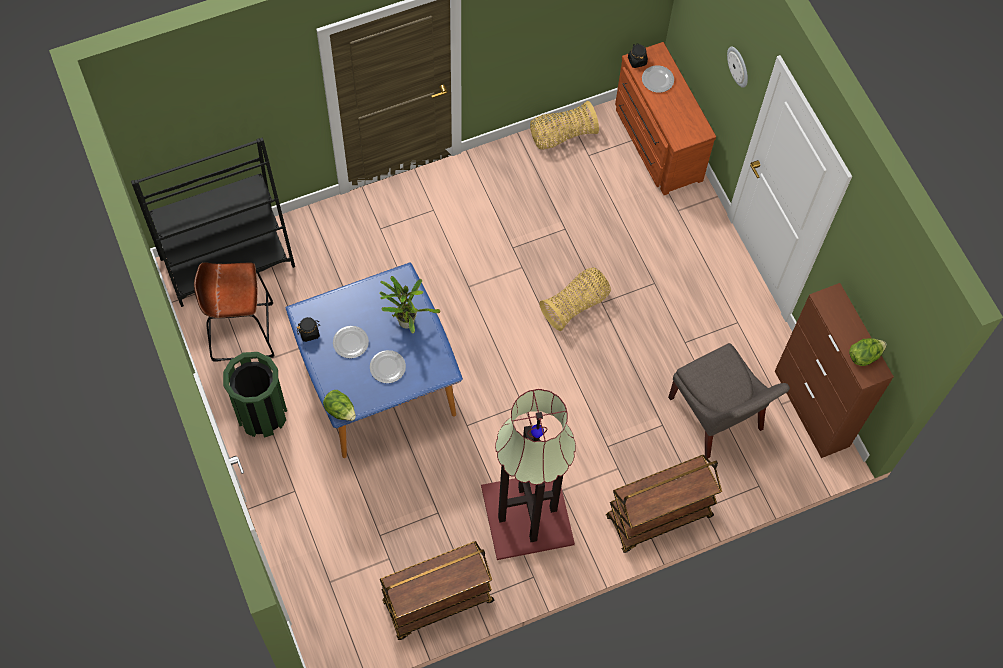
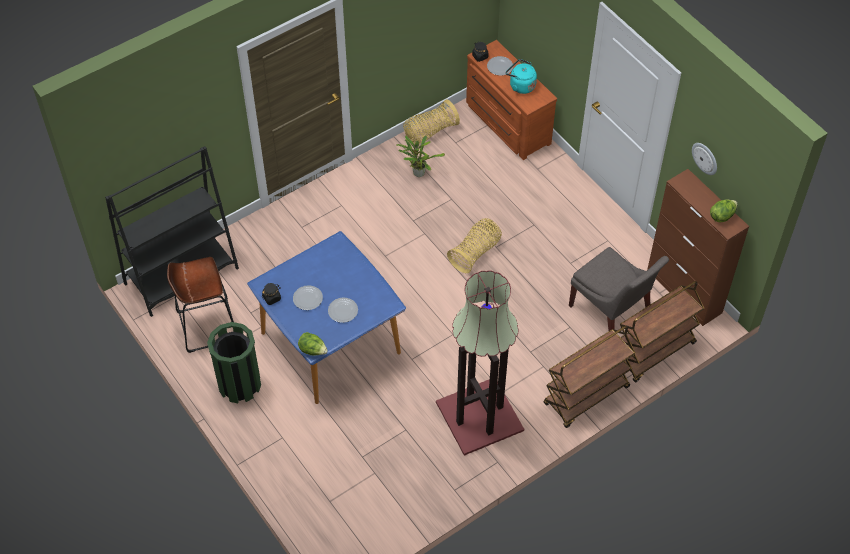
camera: 10 degrees left, 10 degrees down
potted plant [379,276,440,334] -> potted plant moved to [396,135,445,177]
brown cart [380,541,494,640] -> brown cart moved to [620,281,704,382]
wall clock [727,47,748,88] -> wall clock moved to [692,143,717,175]
none -> turquoise kettle [506,59,537,94]

